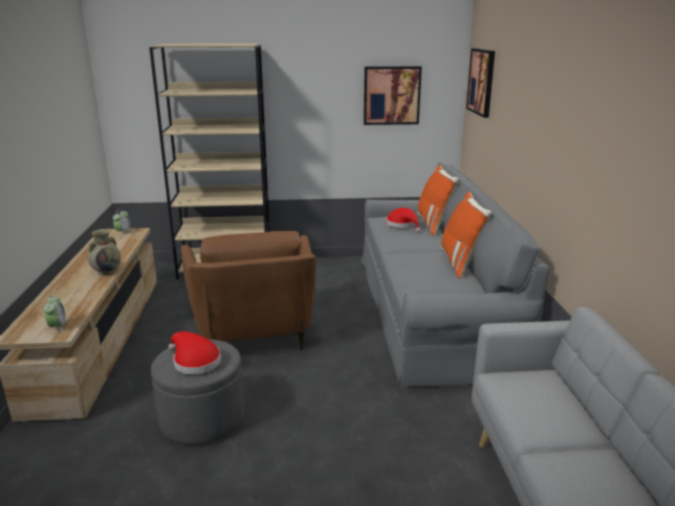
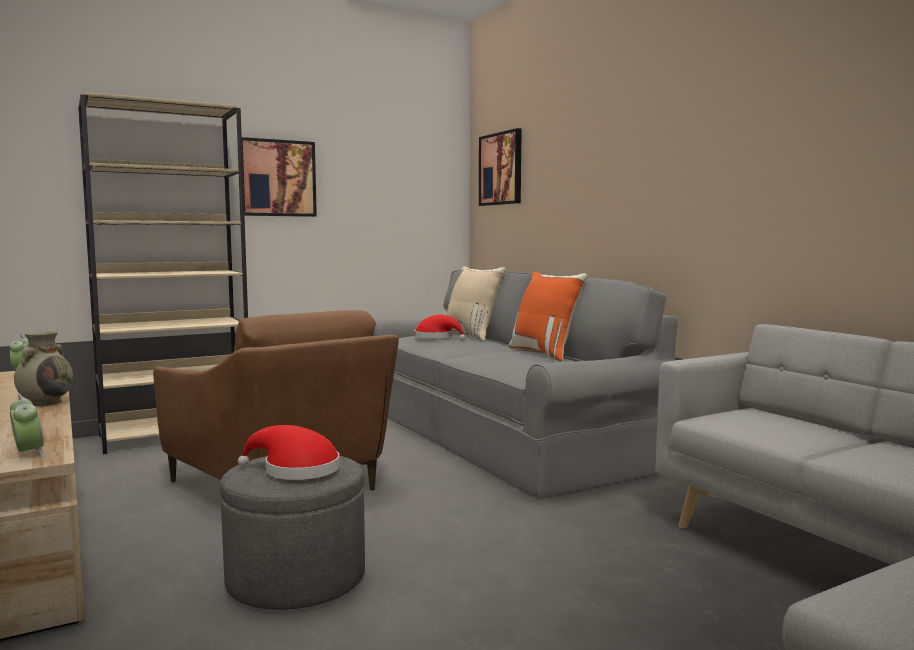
camera: 25 degrees left, 15 degrees down
picture [364,66,422,125] -> picture moved to [242,137,317,217]
orange pillow [417,165,459,236] -> beige pillow [446,266,505,341]

